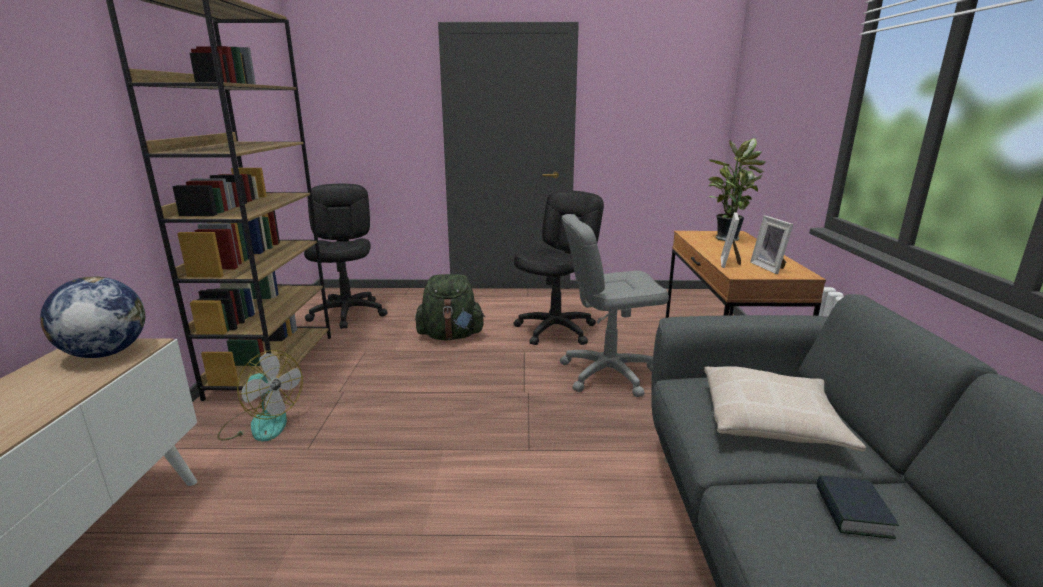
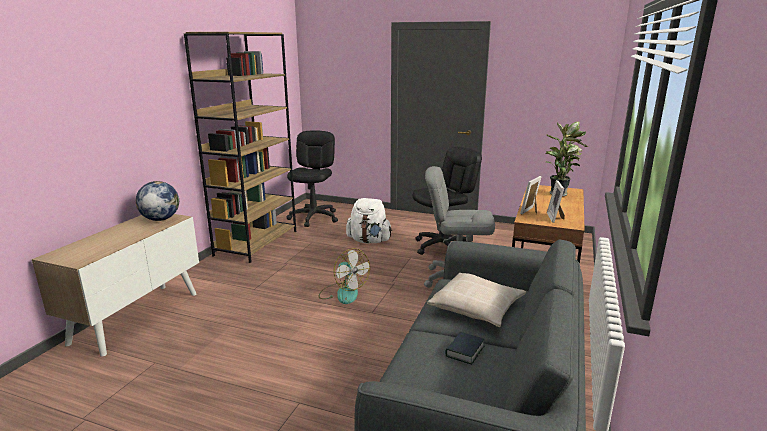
camera: 20 degrees right, 0 degrees up
fan [217,350,303,442] -> fan moved to [318,248,370,304]
green backpack [415,274,485,340] -> white backpack [346,198,392,243]

